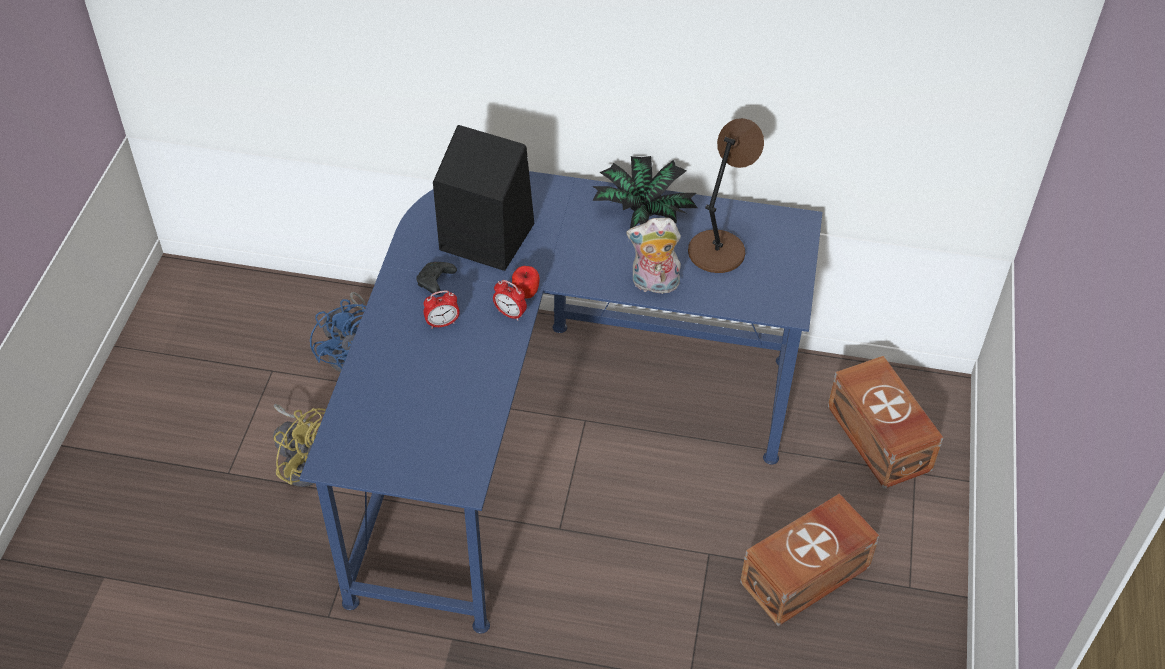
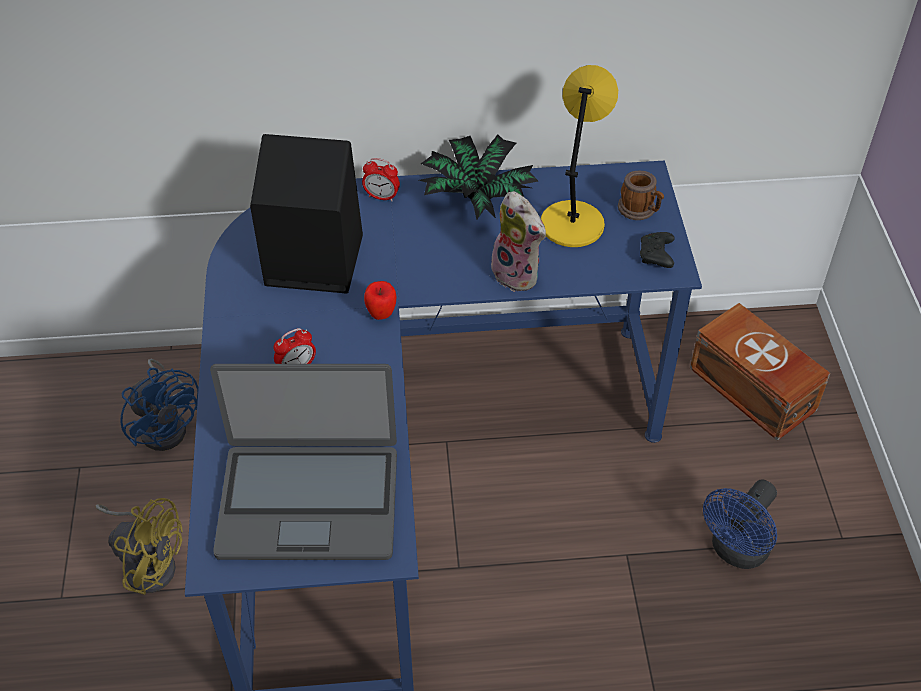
camera: 15 degrees left, 0 degrees up
black game controller [416,262,457,295] -> black game controller moved to [640,232,675,268]
alarm clock [493,280,527,321] -> alarm clock moved to [362,158,400,201]
plush toy [626,218,681,294] -> plush toy turned 120 degrees counterclockwise [490,191,546,292]
brown table lamp [688,118,764,273] -> yellow table lamp [541,65,618,247]
brown storage box [740,493,880,626] -> blue fan [703,479,777,569]
none -> laptop [210,364,397,560]
none -> mug [618,171,664,220]

